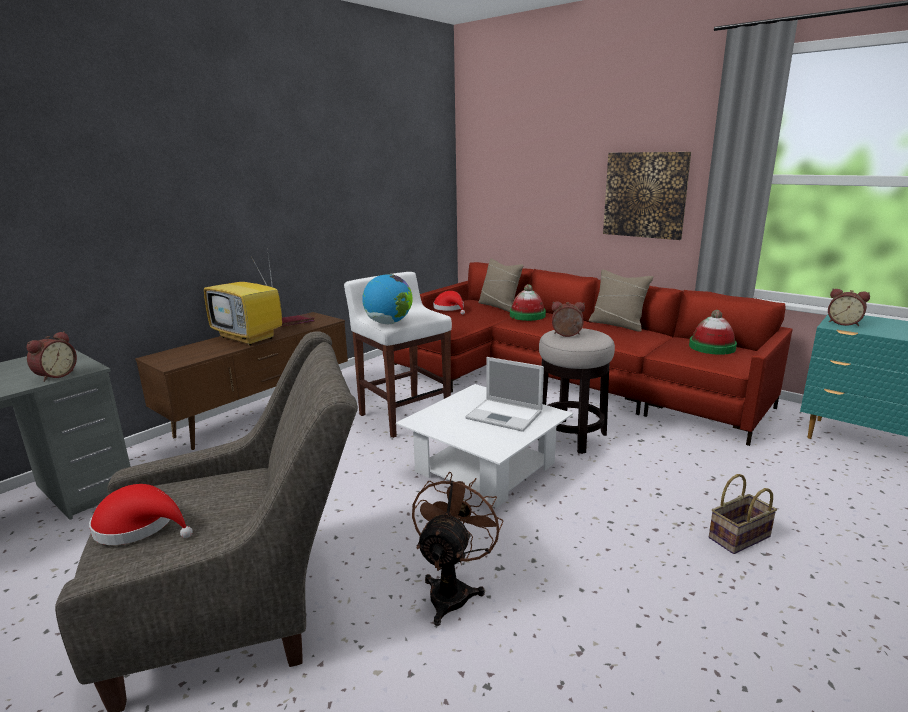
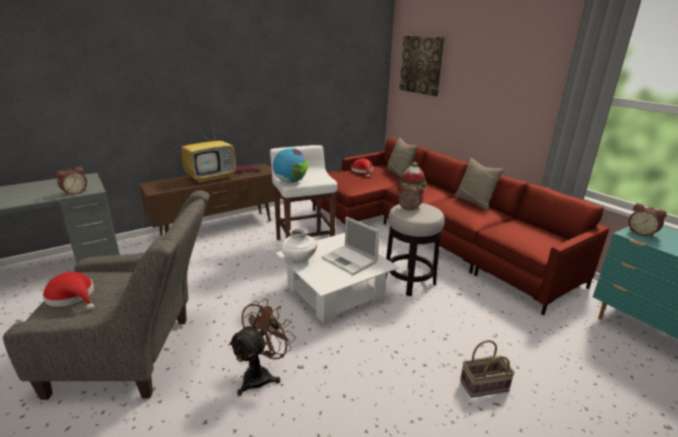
camera: 15 degrees right, 5 degrees up
television [204,256,282,346] -> television turned 90 degrees counterclockwise [181,119,236,184]
picture [603,152,691,240] -> picture moved to [399,36,445,96]
hat [689,310,737,355] -> none
none -> white vase [281,227,317,263]

